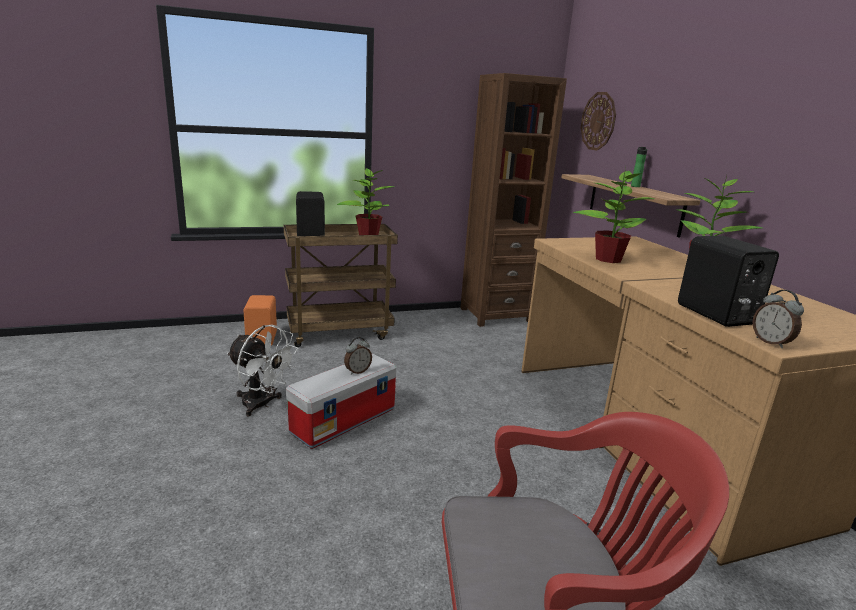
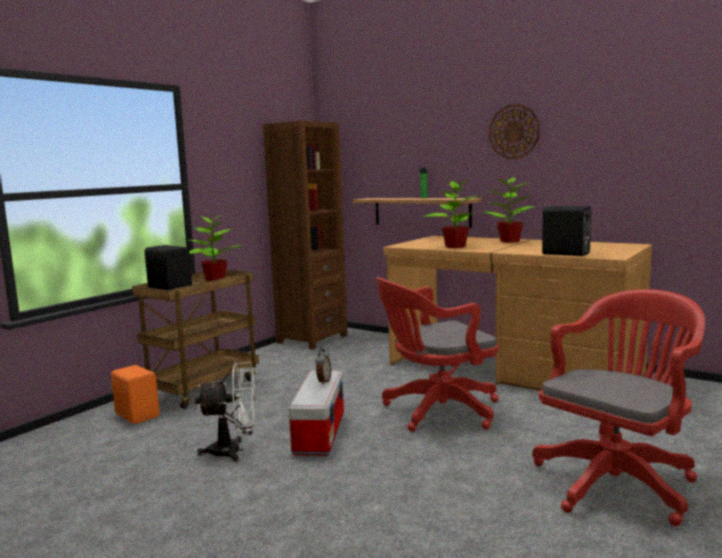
camera: 35 degrees left, 10 degrees down
wall clock [580,92,616,151] -> wall clock moved to [489,104,540,159]
alarm clock [753,290,804,348] -> none
none -> red office chair [376,277,499,432]

